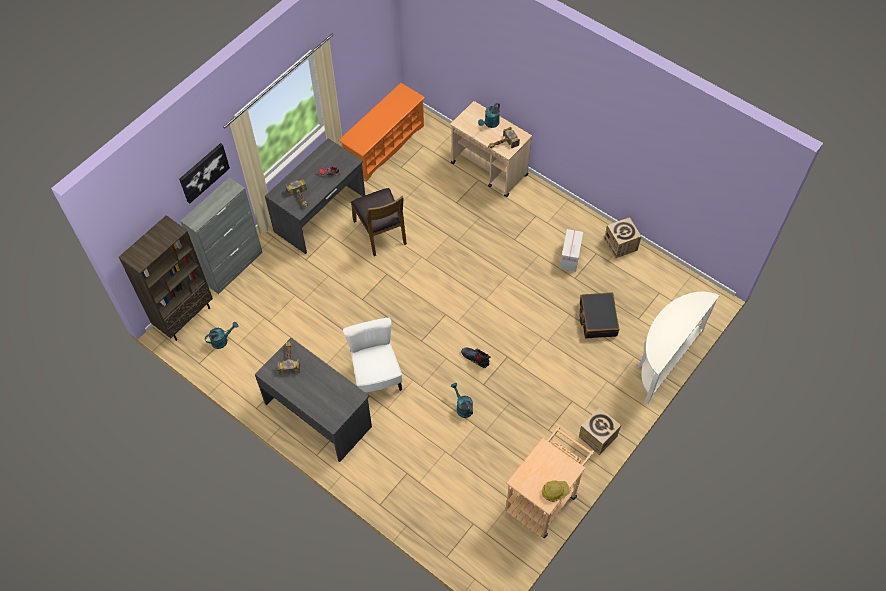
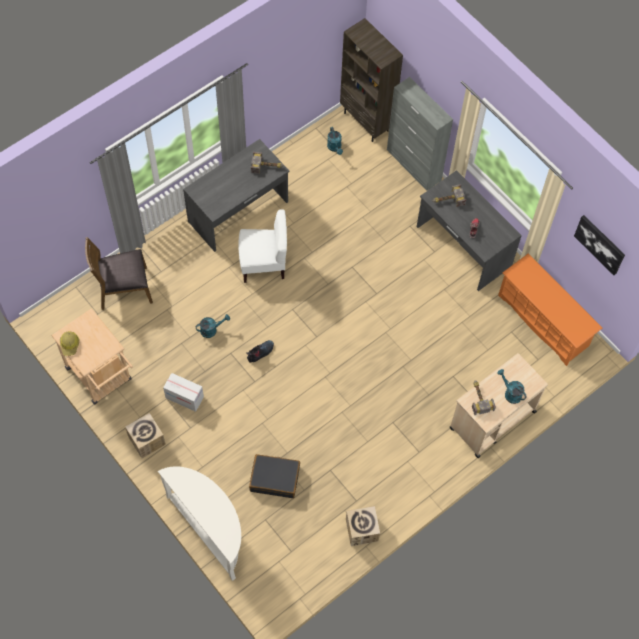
camera: 100 degrees right, 5 degrees up
picture [179,143,230,204] -> picture moved to [574,215,625,275]
brown chair [351,188,407,256] -> brown chair moved to [85,237,153,310]
cardboard box [560,229,583,272] -> cardboard box moved to [163,373,204,412]

